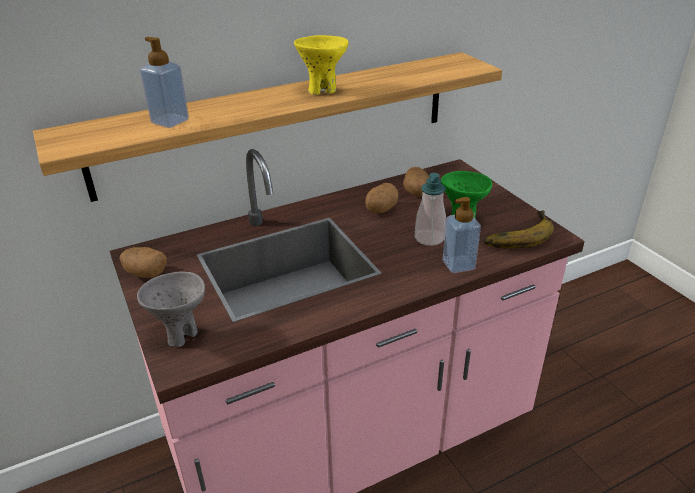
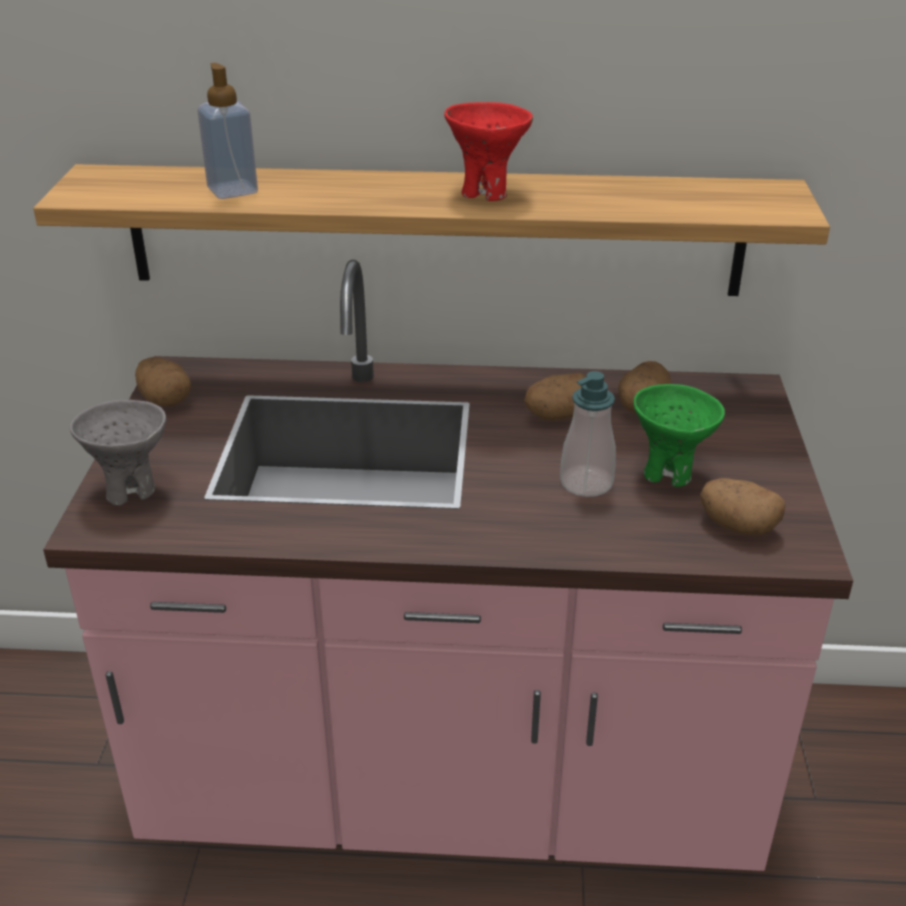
camera: 30 degrees right, 0 degrees up
yellow bowl [294,35,349,95] -> red bowl [444,102,533,201]
soap dispenser [443,197,481,273] -> none
banana [484,211,554,249] -> potato [700,478,785,535]

